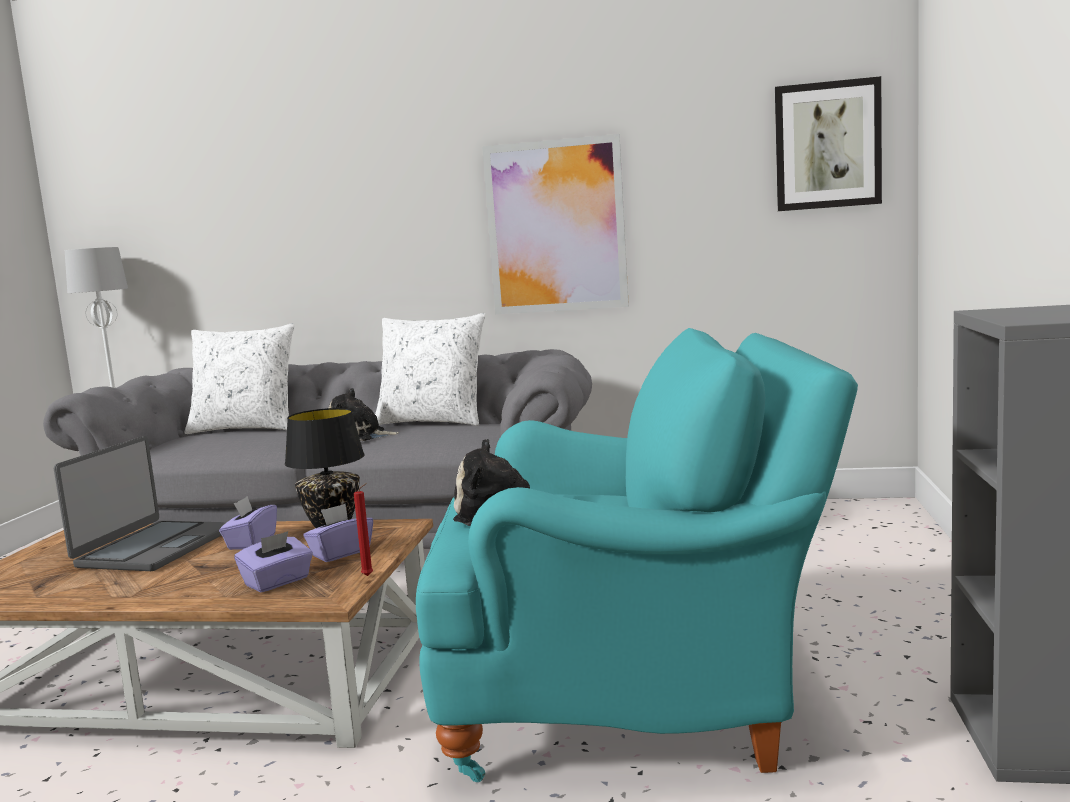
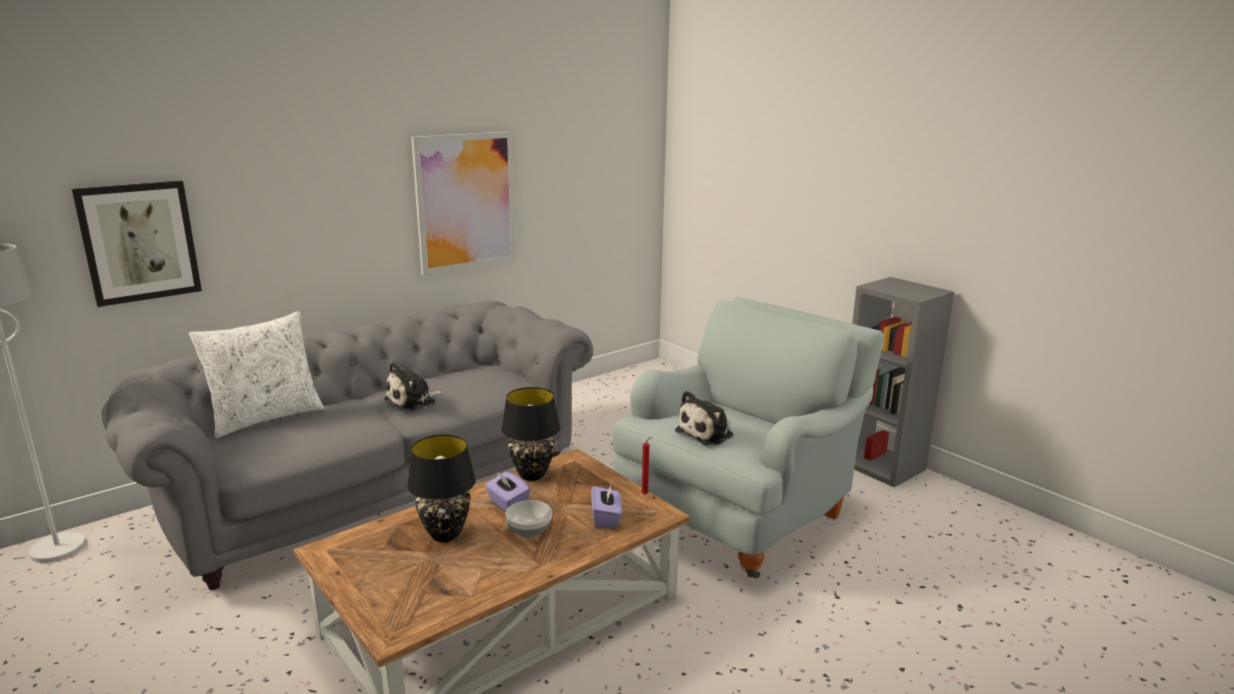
camera: 50 degrees left, 10 degrees up
laptop [54,436,227,571] -> black table lamp [407,435,476,542]
purple tissue box [304,504,373,562] -> none
white pillow [375,313,486,426] -> none
turquoise armchair [416,328,858,782] -> grey armchair [613,296,884,579]
picture [775,76,882,211] -> picture moved to [72,180,202,307]
none -> bowl [506,500,552,538]

